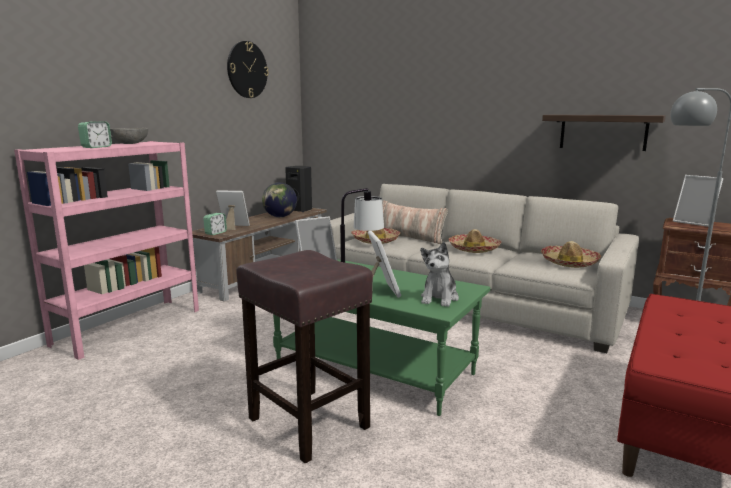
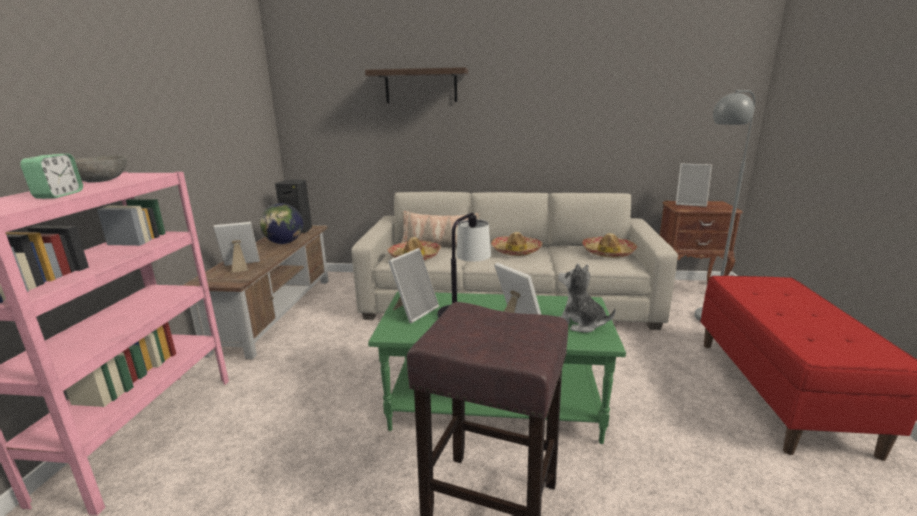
camera: 25 degrees left, 5 degrees up
alarm clock [203,213,227,235] -> none
wall clock [227,41,269,98] -> none
plush toy [420,242,459,307] -> plush toy turned 135 degrees clockwise [558,263,616,333]
shelf [542,114,666,151] -> shelf moved to [365,67,468,103]

